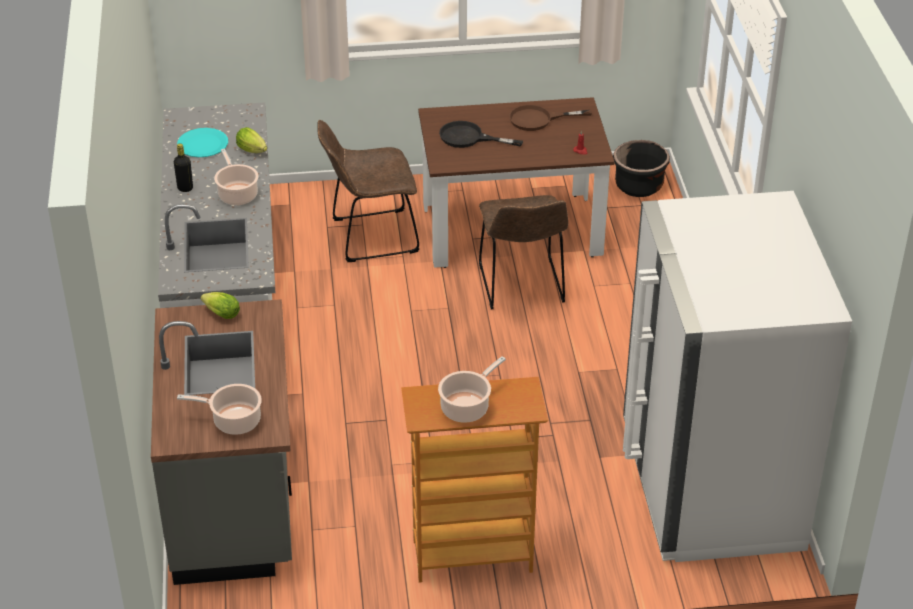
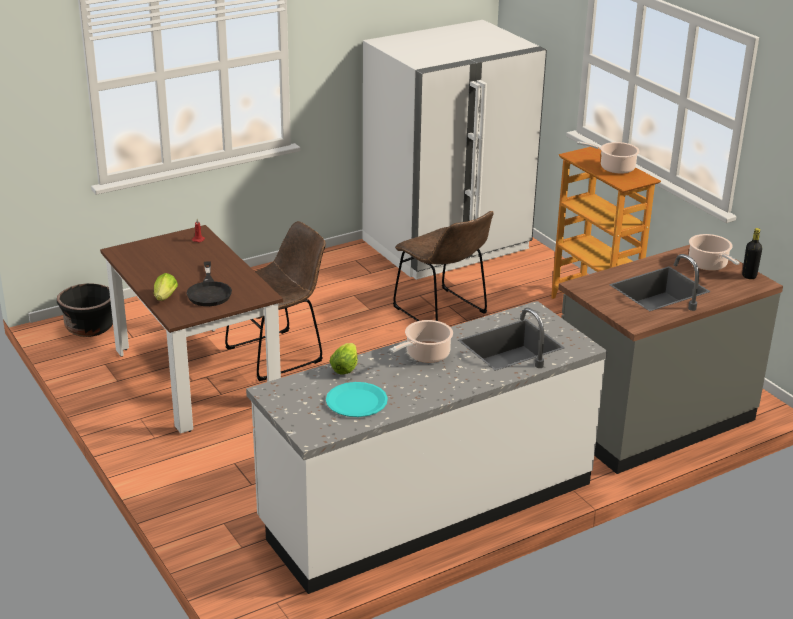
camera: 115 degrees left, 10 degrees down
black bottle [174,144,193,192] -> black bottle moved to [742,228,762,279]
lettuce [201,292,240,319] -> lettuce moved to [154,273,178,301]
brown chair [317,120,419,262] -> brown chair moved to [393,211,494,321]
brown frying pan [509,105,592,131] -> none

